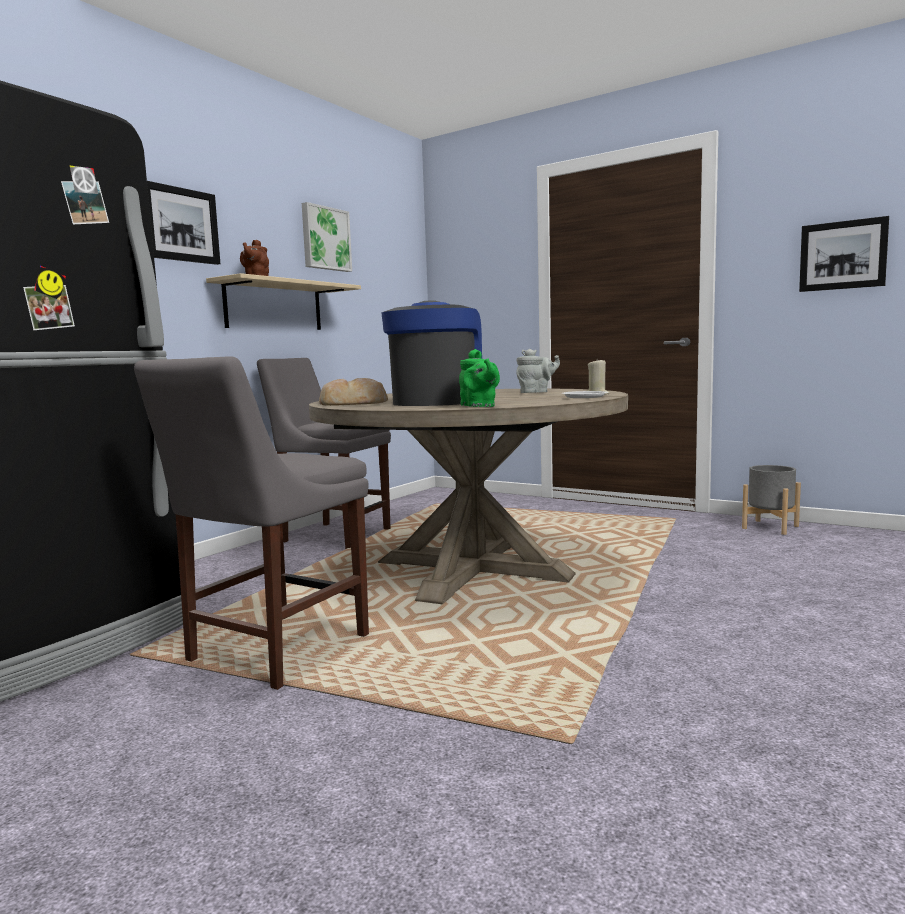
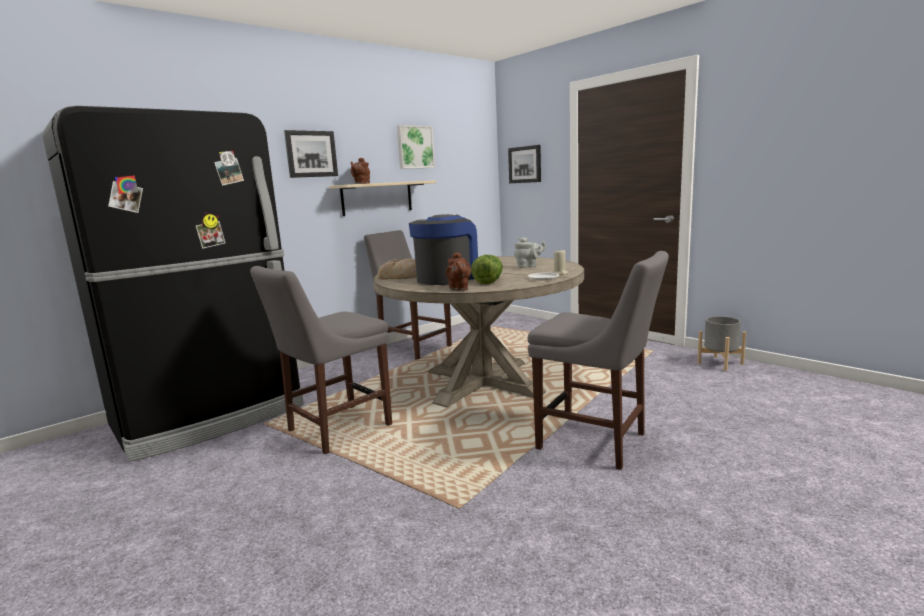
camera: 15 degrees right, 5 degrees up
green teapot [459,349,500,407] -> brown teapot [446,252,471,290]
picture [799,216,889,292] -> picture moved to [508,145,541,183]
none -> lettuce [471,255,503,284]
none -> grey chair [528,251,669,470]

